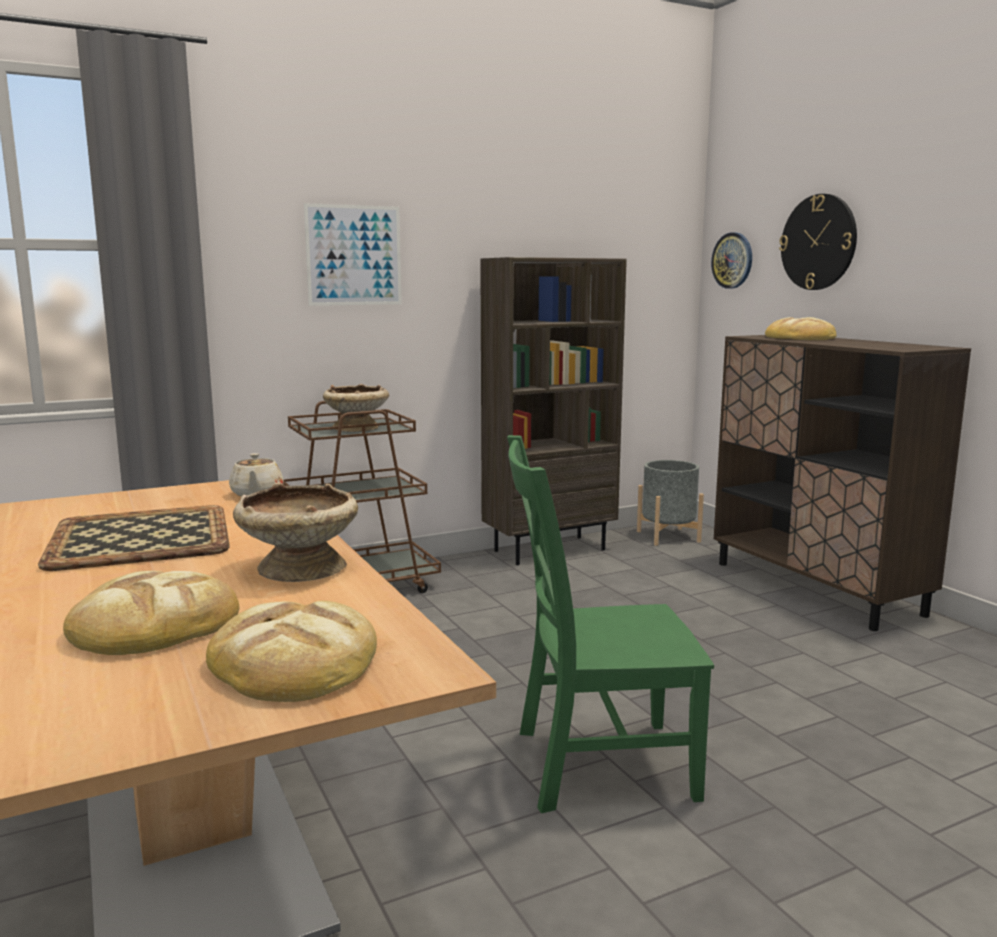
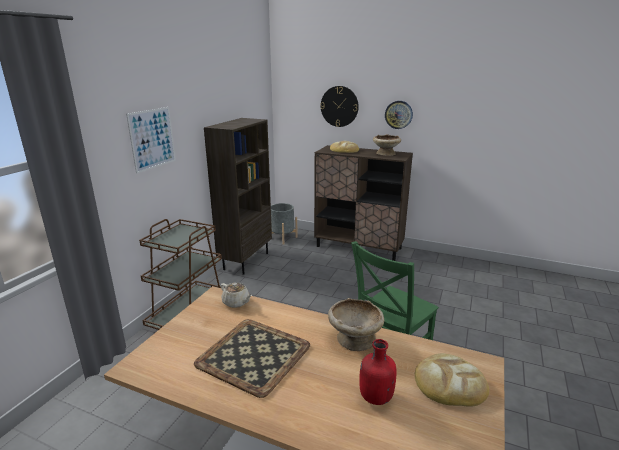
camera: 40 degrees left, 10 degrees up
bread [63,571,240,655] -> red bottle [359,339,396,405]
beige bowl [323,384,389,432] -> beige bowl moved to [373,134,401,156]
wall clock [711,232,752,289] -> wall clock moved to [385,101,413,129]

